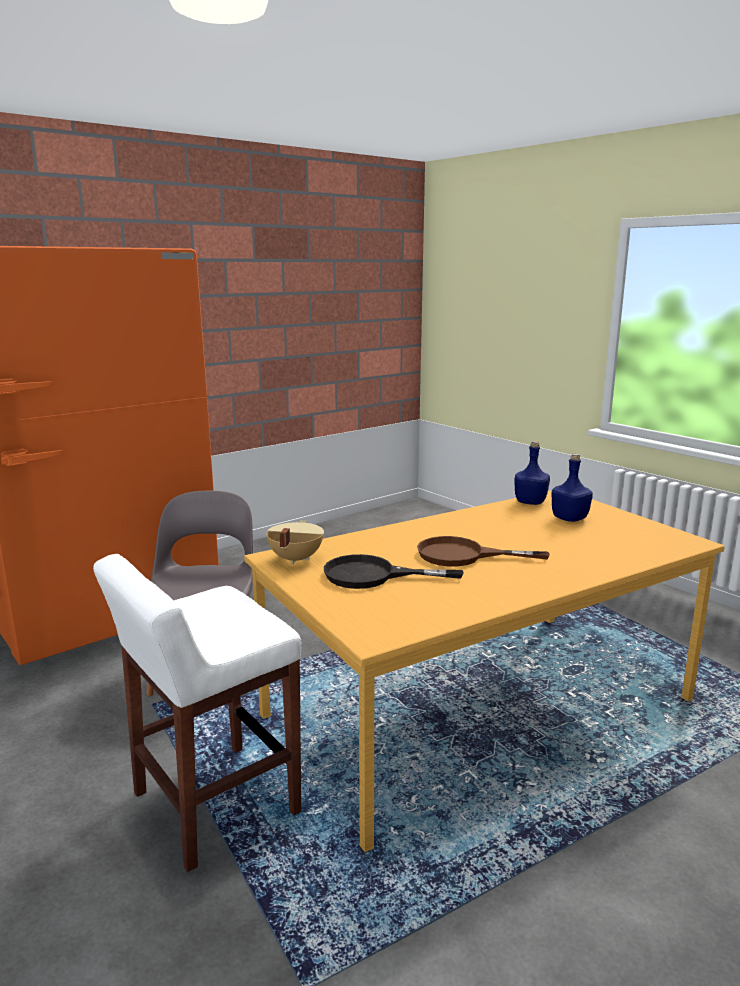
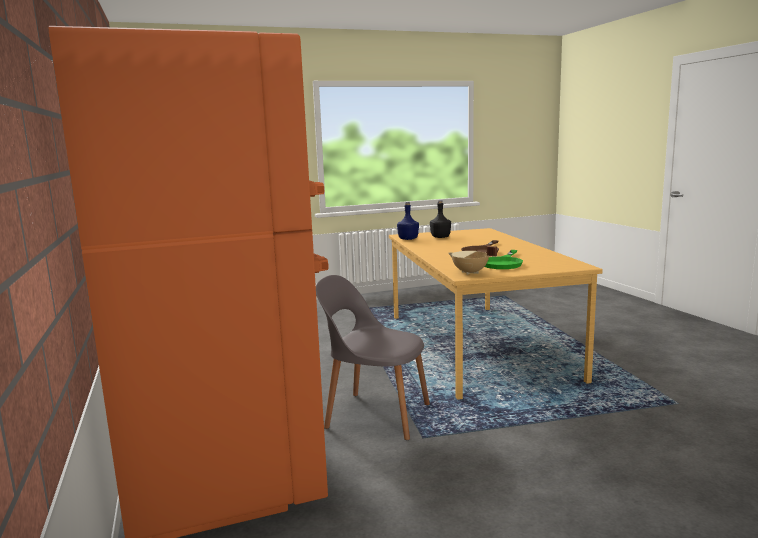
camera: 70 degrees left, 5 degrees down
white stool [93,554,302,872] -> none
black frying pan [324,554,464,589] -> green frying pan [484,250,523,269]
blue bottle [551,454,593,522] -> black bottle [430,200,451,238]

